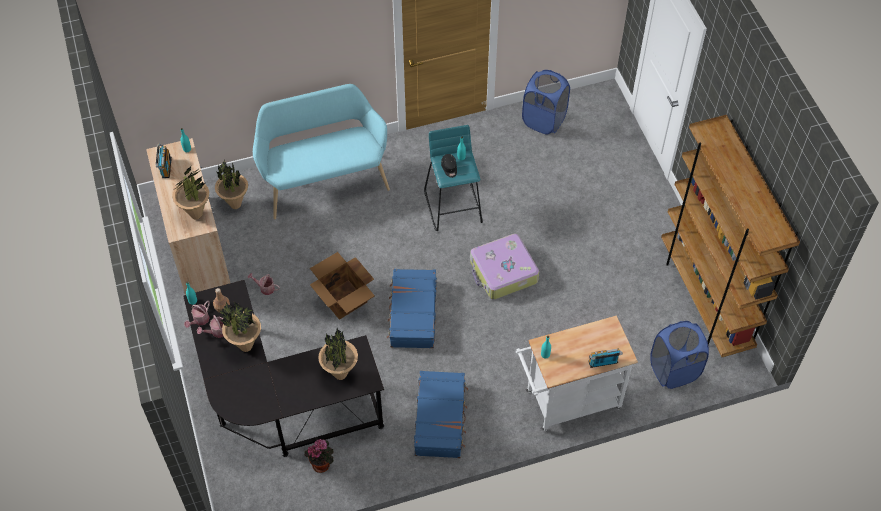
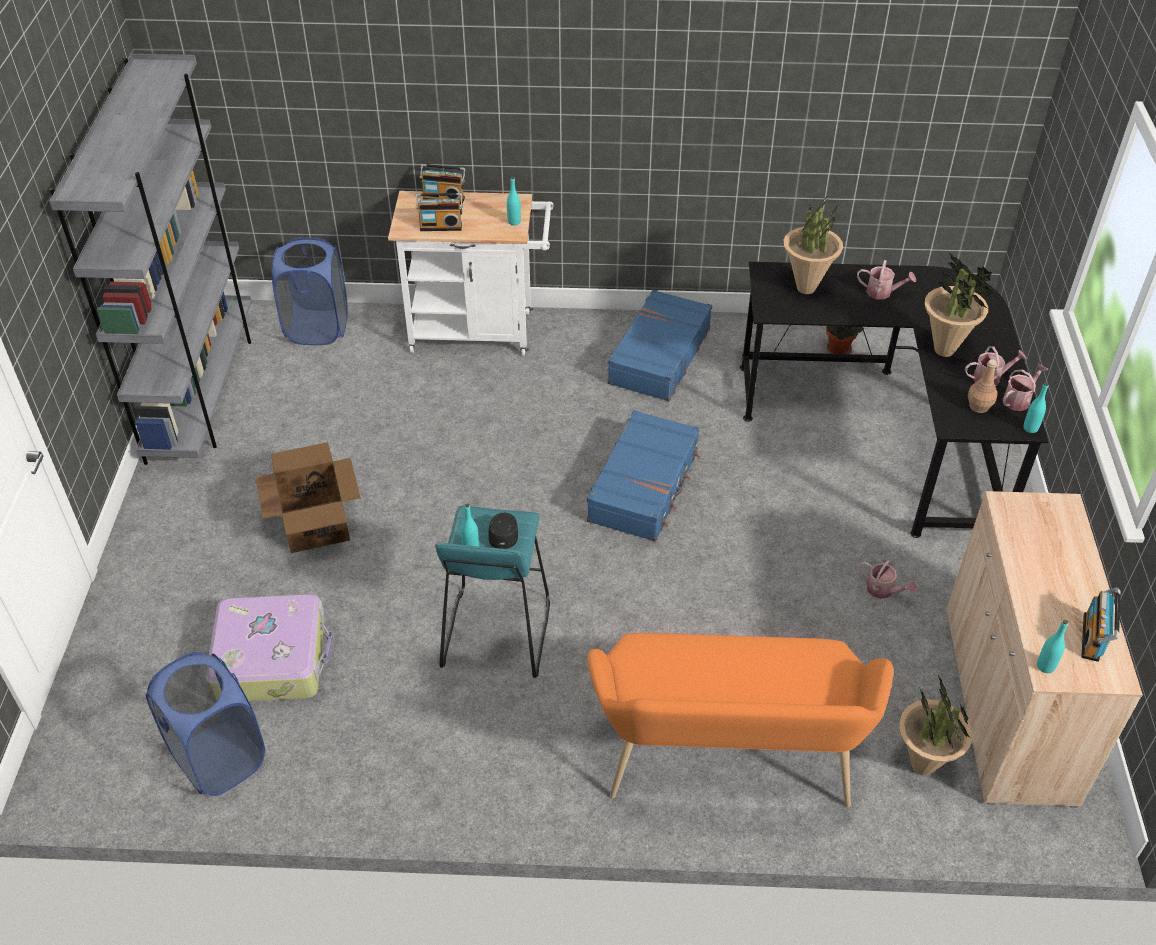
camera: 160 degrees left, 10 degrees down
potted plant [172,166,209,219] -> none
turquoise bench [253,84,390,219] -> orange bench [588,633,893,807]
cardboard box [310,252,375,320] -> cardboard box moved to [256,442,360,553]
suitcase [470,233,539,300] -> suitcase moved to [209,594,333,701]
brown bookcase [661,115,800,357] -> grey bookcase [49,54,252,465]
none -> radio [416,193,463,231]
none -> watering can [857,260,916,299]

